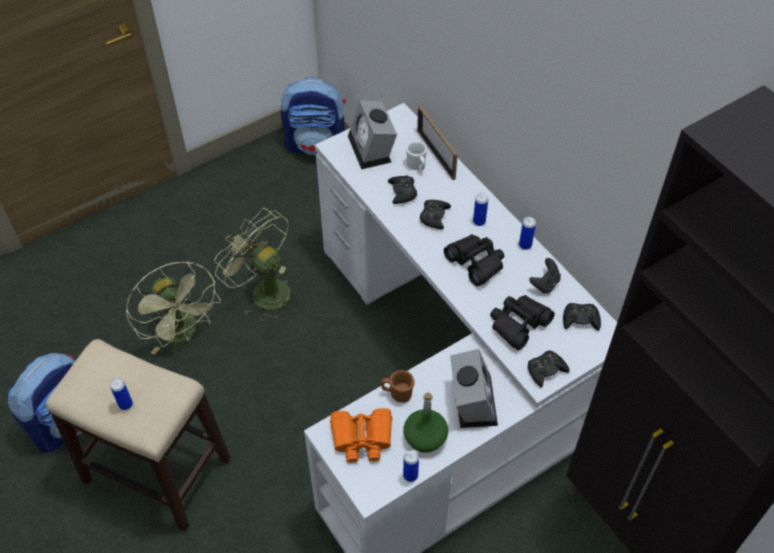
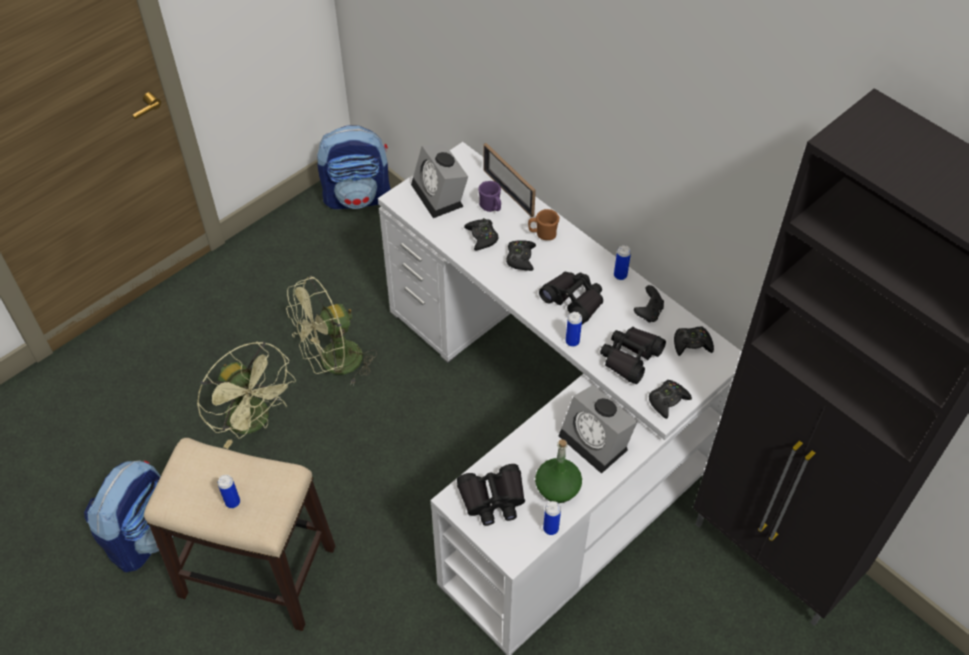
camera: 10 degrees left, 0 degrees up
green fan [214,208,291,322] -> green fan turned 60 degrees counterclockwise [286,276,377,386]
orange binoculars [330,408,392,463] -> black binoculars [457,464,525,526]
brown mug [381,370,415,403] -> brown mug moved to [528,209,559,240]
white mug [406,141,427,170] -> purple mug [478,181,501,212]
alarm clock [450,349,498,428] -> alarm clock turned 150 degrees clockwise [559,385,637,474]
can [473,193,488,226] -> can moved to [566,312,582,347]

